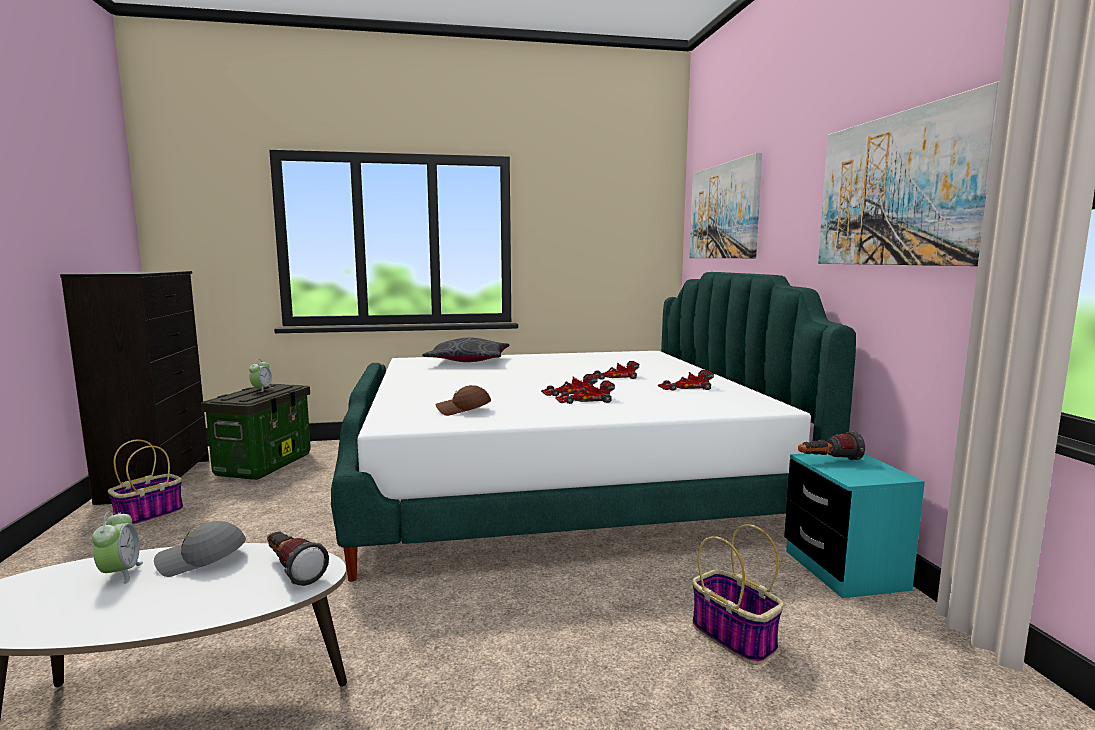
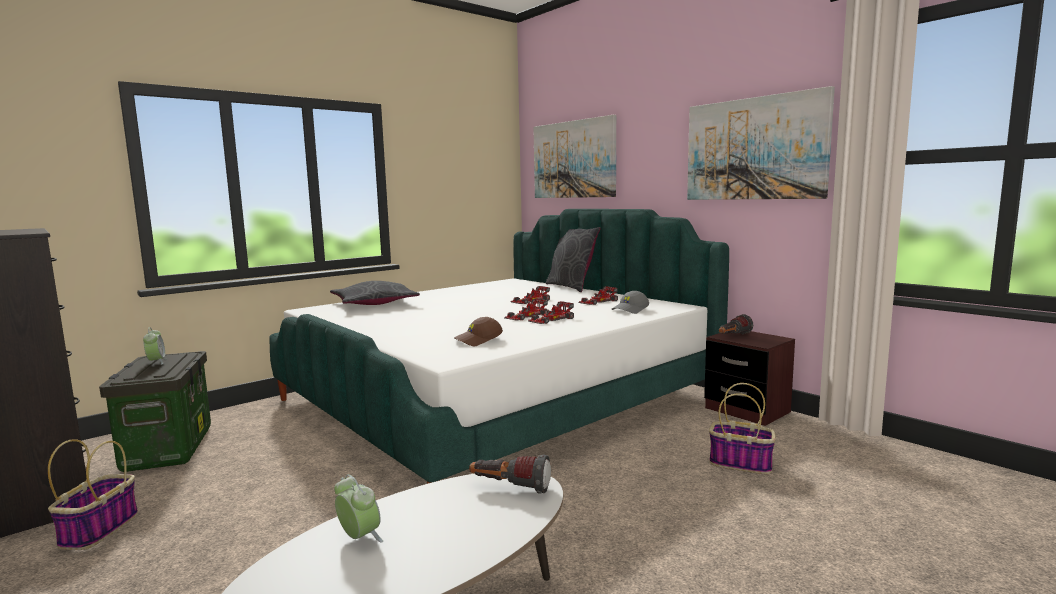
camera: 30 degrees left, 0 degrees up
grey cap [154,521,246,577] -> grey cap moved to [611,291,649,314]
turquoise nightstand [784,454,925,598] -> brown nightstand [704,331,795,426]
none -> grey pillow [546,227,600,292]

